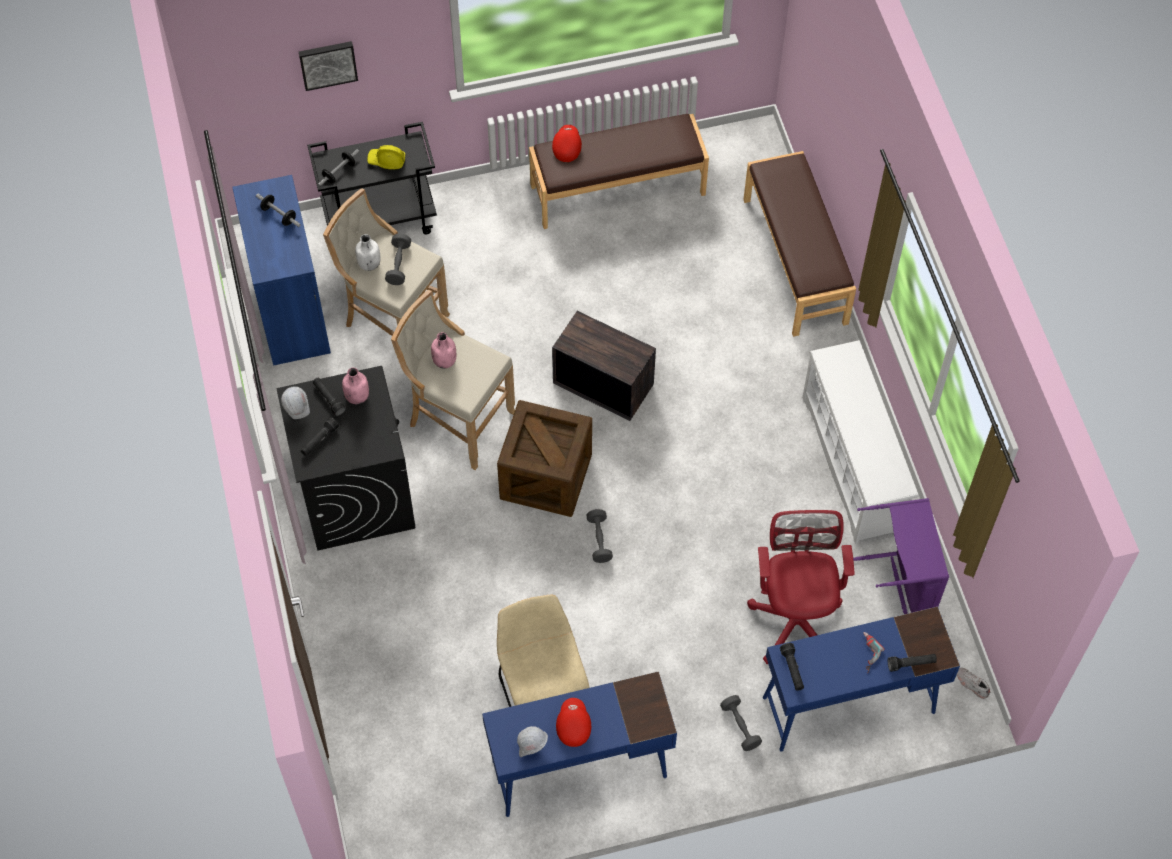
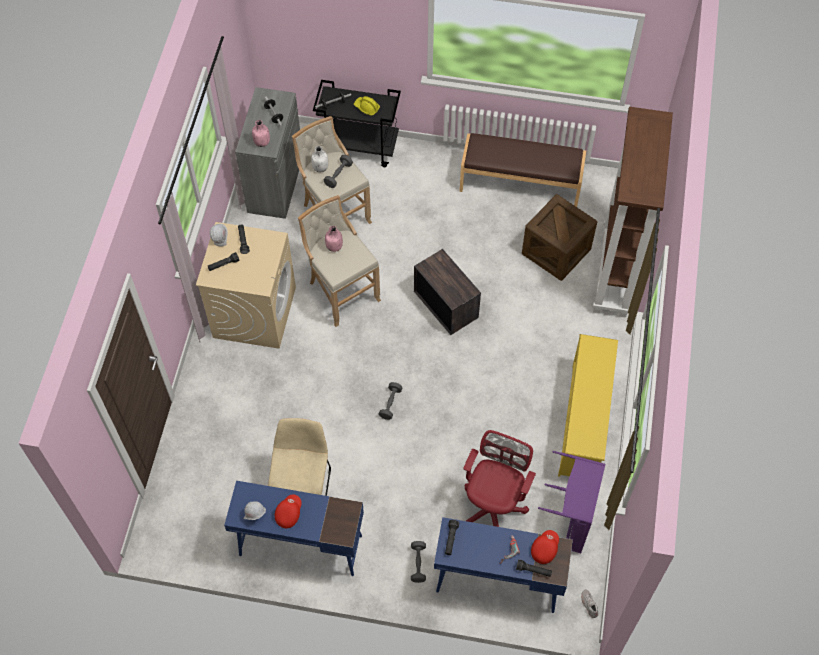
camera: 25 degrees right, 0 degrees up
blue cabinet [232,175,331,365] -> grey cabinet [235,87,300,219]
black washing machine [276,366,416,551] -> beige washing machine [196,222,296,349]
picture [299,41,358,91] -> none
pink bottle [342,368,369,404] -> pink bottle moved to [252,120,270,147]
crate [497,400,592,517] -> crate moved to [522,194,597,281]
red cap [552,125,582,162] -> red cap moved to [531,530,559,564]
brown bench [744,151,856,337] -> brown bookcase [593,107,673,317]
white shoe rack [802,340,919,544] -> yellow shoe rack [558,334,618,477]

